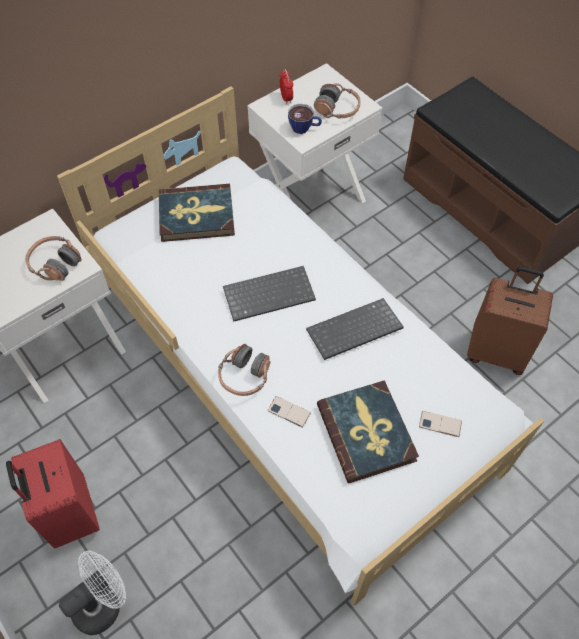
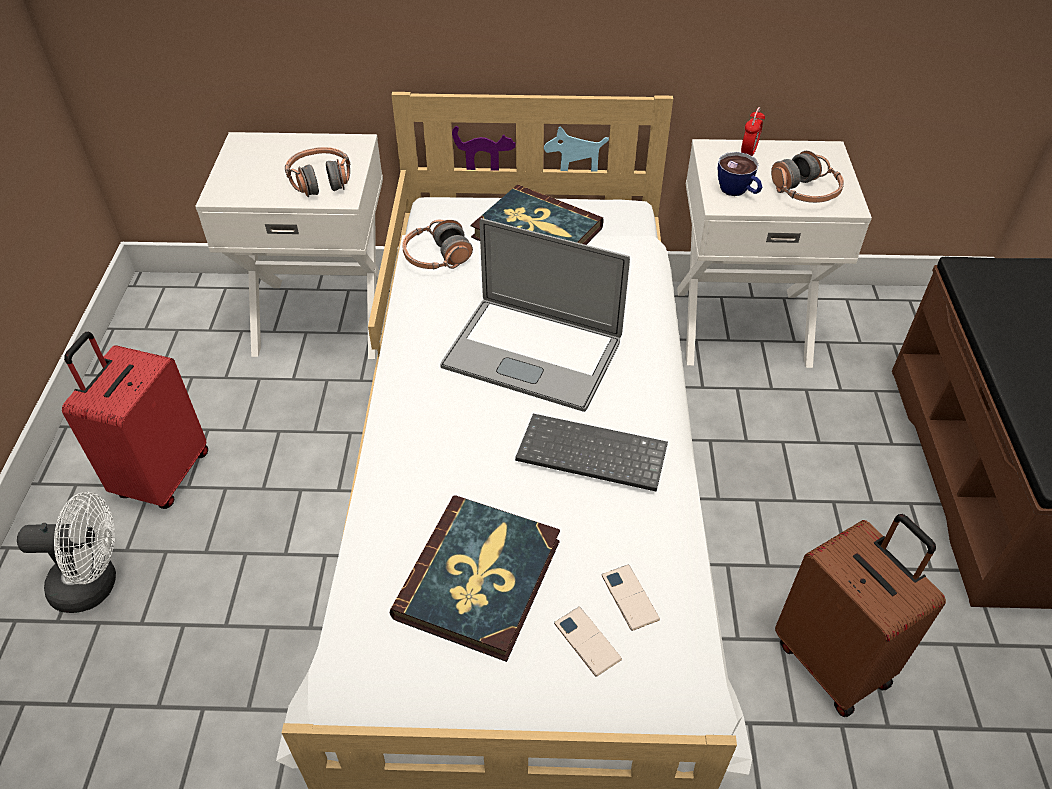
camera: 40 degrees right, 10 degrees down
headphones [218,344,270,396] -> headphones moved to [402,220,473,270]
keyboard [223,266,316,322] -> laptop [440,218,630,412]
phone [268,396,311,428] -> phone moved to [602,564,660,631]

